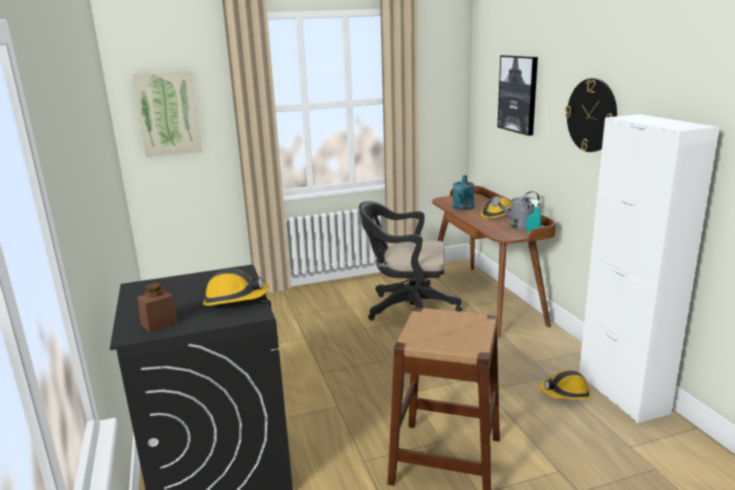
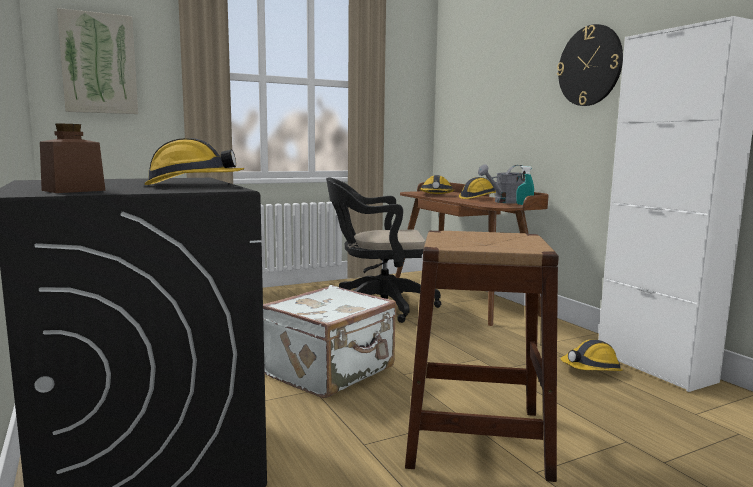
camera: 10 degrees left, 10 degrees down
turquoise watering can [453,175,474,210] -> hard hat [419,175,454,194]
picture [498,55,538,136] -> none
none -> white suitcase [263,285,397,398]

